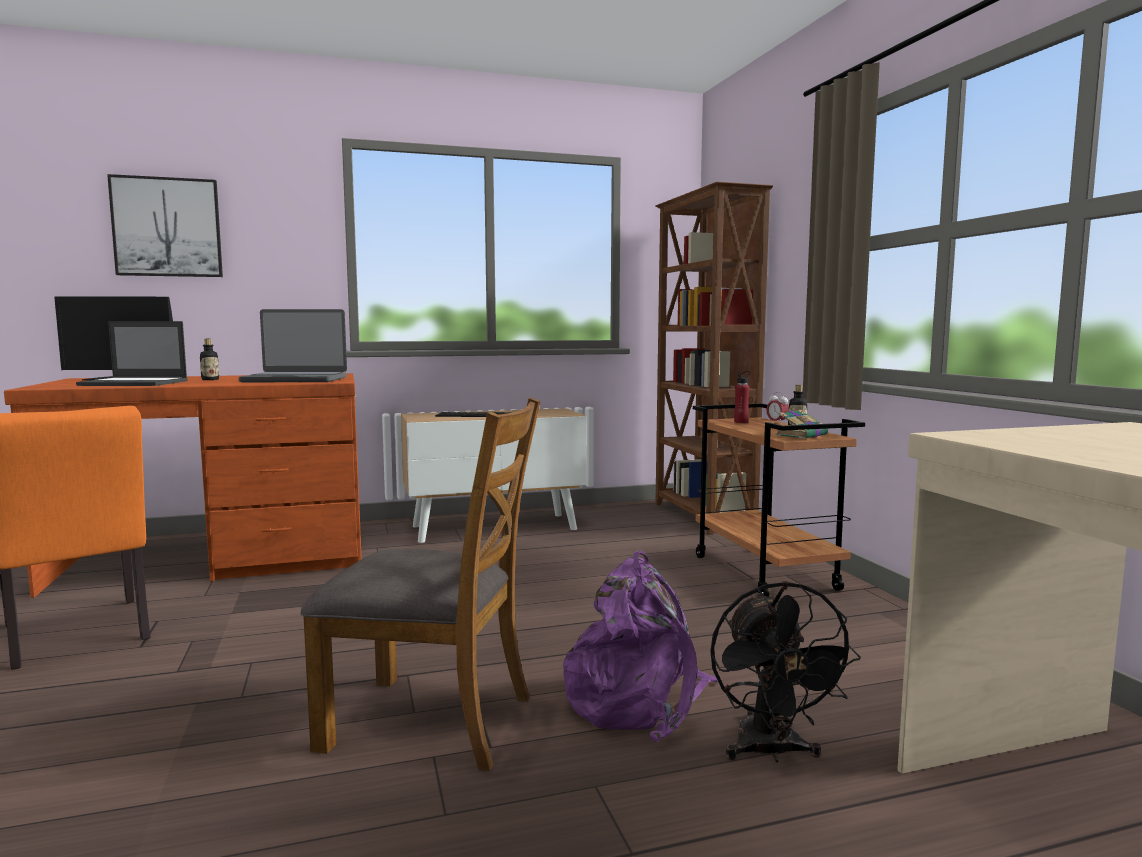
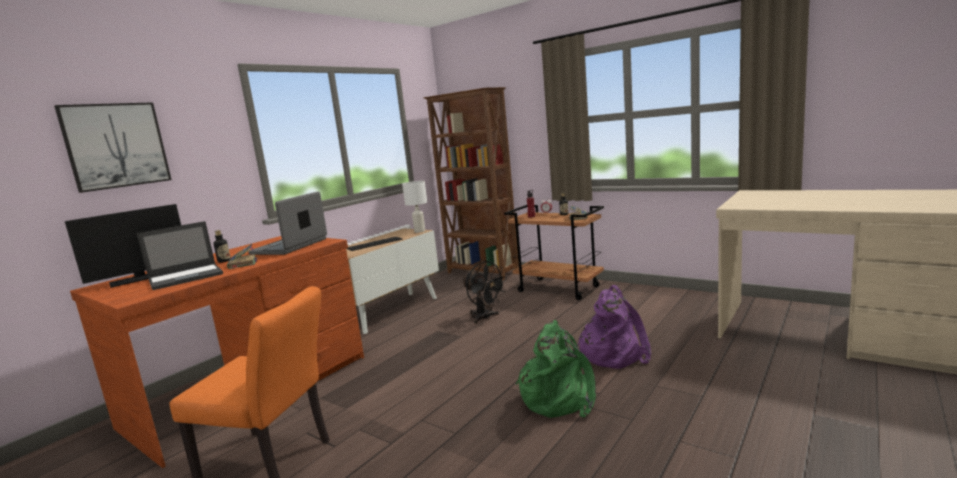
camera: 35 degrees left, 5 degrees up
laptop [239,309,347,382] -> laptop turned 150 degrees clockwise [248,191,327,255]
brown chair [300,398,541,771] -> green backpack [516,320,596,418]
black fan [710,581,861,762] -> black fan moved to [462,261,507,324]
none -> book [227,244,257,269]
none -> white table lamp [402,181,427,233]

